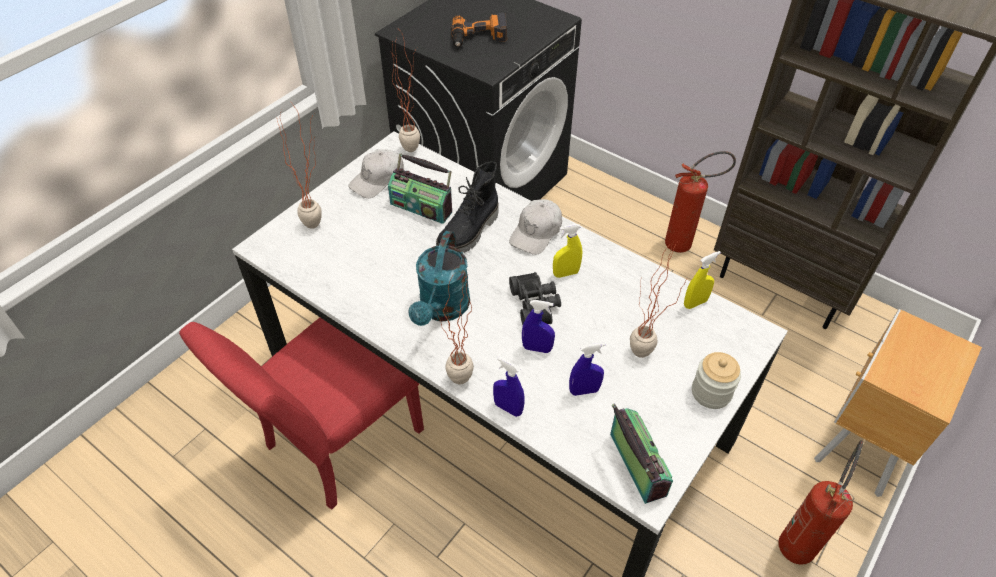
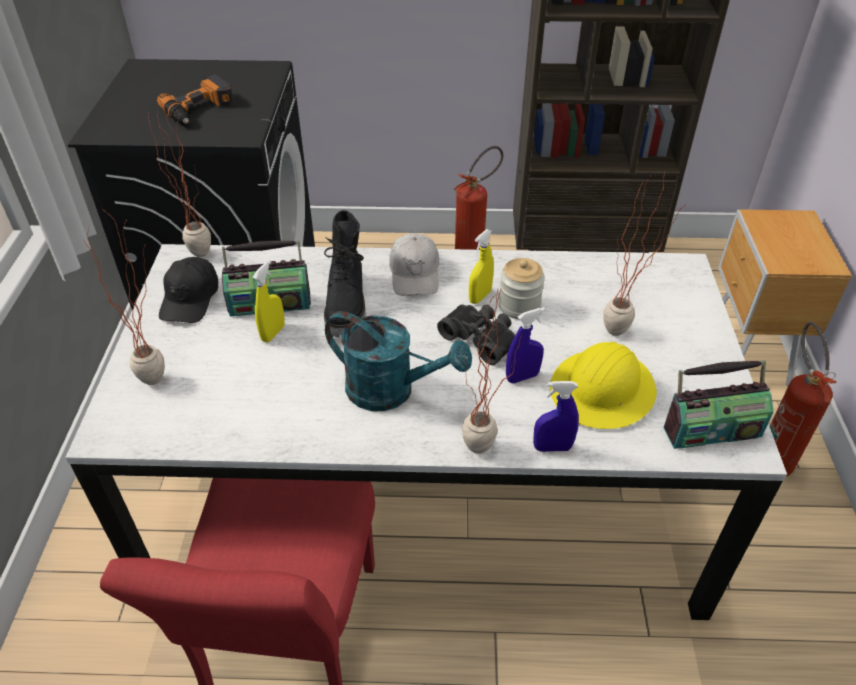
camera: 35 degrees left, 5 degrees down
white cap [348,149,404,198] -> black cap [159,257,218,323]
turquoise watering can [408,231,470,326] -> turquoise watering can turned 45 degrees counterclockwise [325,311,472,411]
blue spray bottle [569,343,605,396] -> yellow hard hat [550,342,657,429]
radio [610,404,673,504] -> radio turned 135 degrees clockwise [663,360,773,449]
yellow spray bottle [684,251,721,309] -> yellow spray bottle moved to [252,260,285,342]
jar [692,352,741,409] -> jar moved to [498,258,545,319]

